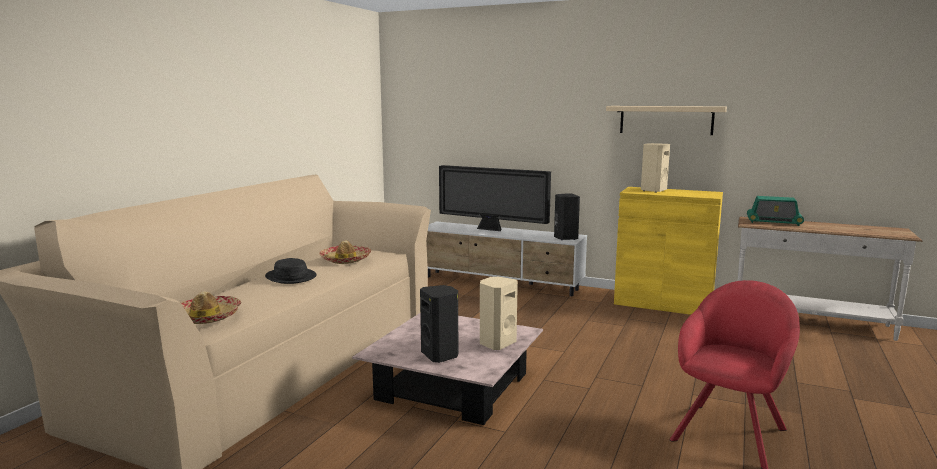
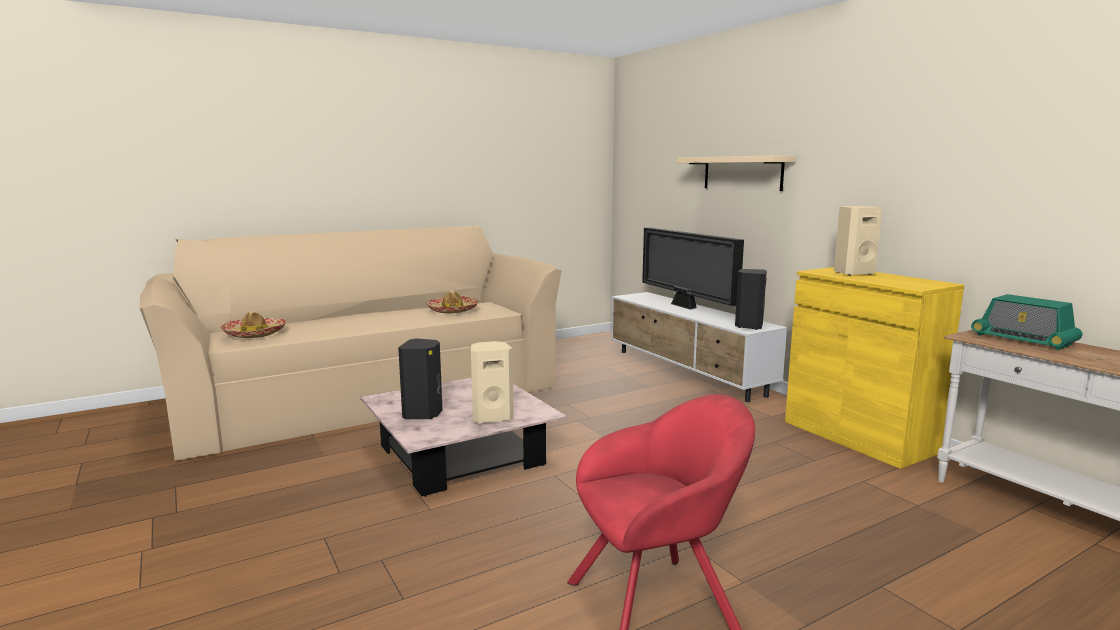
camera: 35 degrees right, 0 degrees up
black hat [265,258,317,284] -> none
beige shelf [606,106,727,135] -> beige shelf moved to [677,155,795,191]

